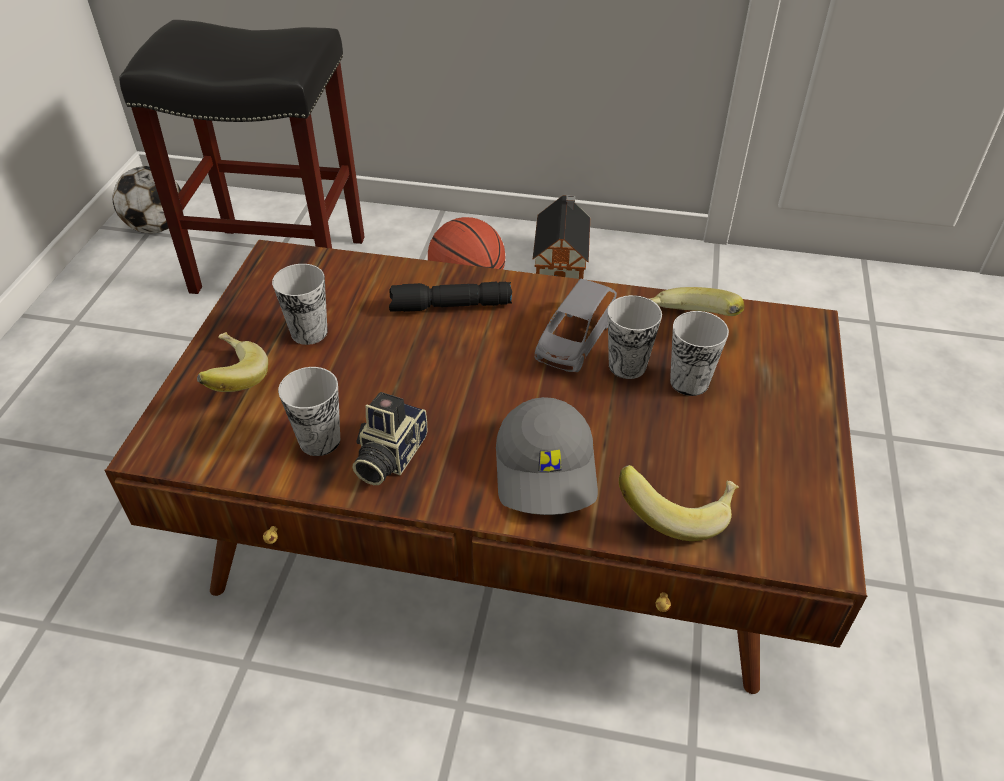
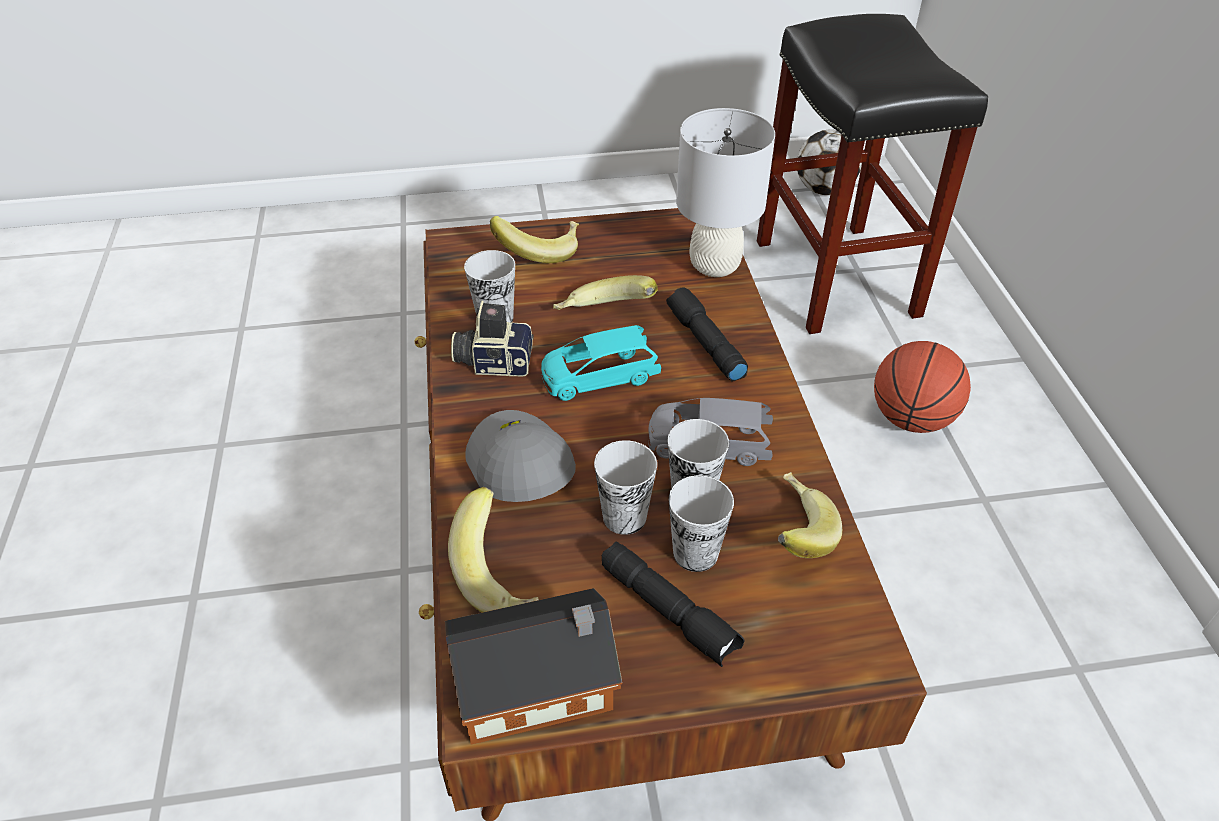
camera: 70 degrees right, 0 degrees up
cup [272,264,328,345] -> cup moved to [594,440,657,535]
grey cap [496,397,598,515] -> grey cap turned 90 degrees clockwise [465,410,576,502]
toy house [533,195,590,279] -> toy house moved to [445,588,622,745]
none -> turquoise toy car [541,325,661,401]
none -> banana [553,275,658,310]
none -> black flashlight [602,541,744,667]
none -> grey table lamp [676,108,775,277]

